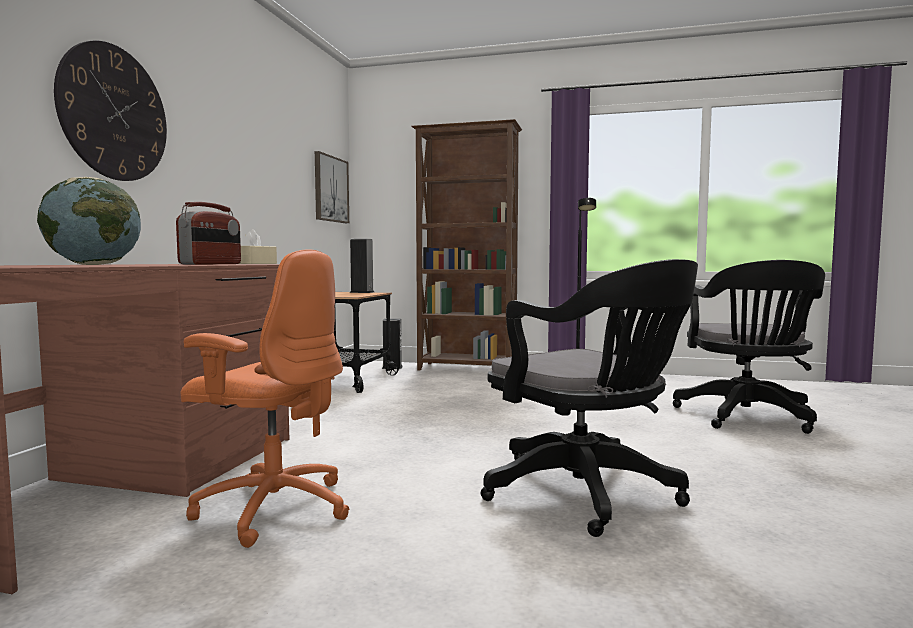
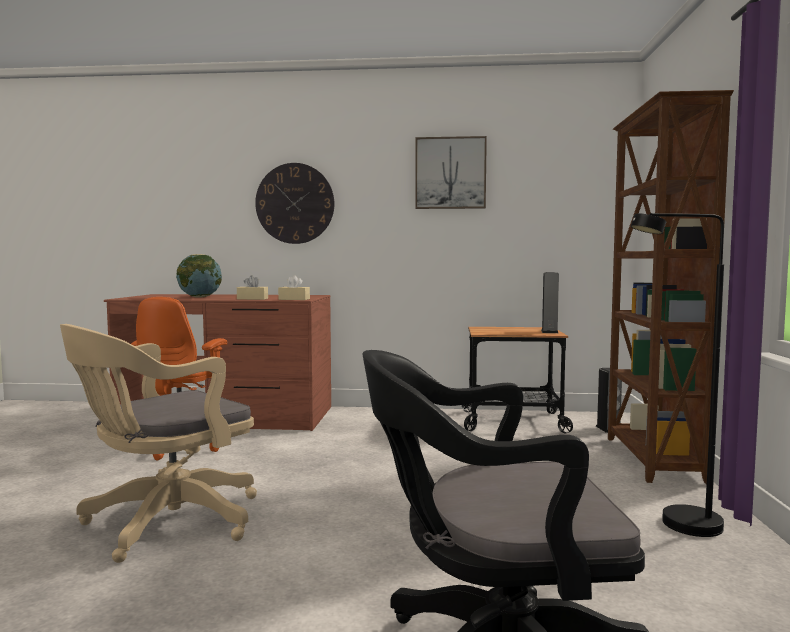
camera: 80 degrees right, 0 degrees up
radio [176,202,241,265] -> beige tissue box [237,275,268,300]
picture [315,151,349,223] -> picture moved to [415,136,487,209]
black office chair [481,259,698,537] -> beige office chair [60,324,257,563]

